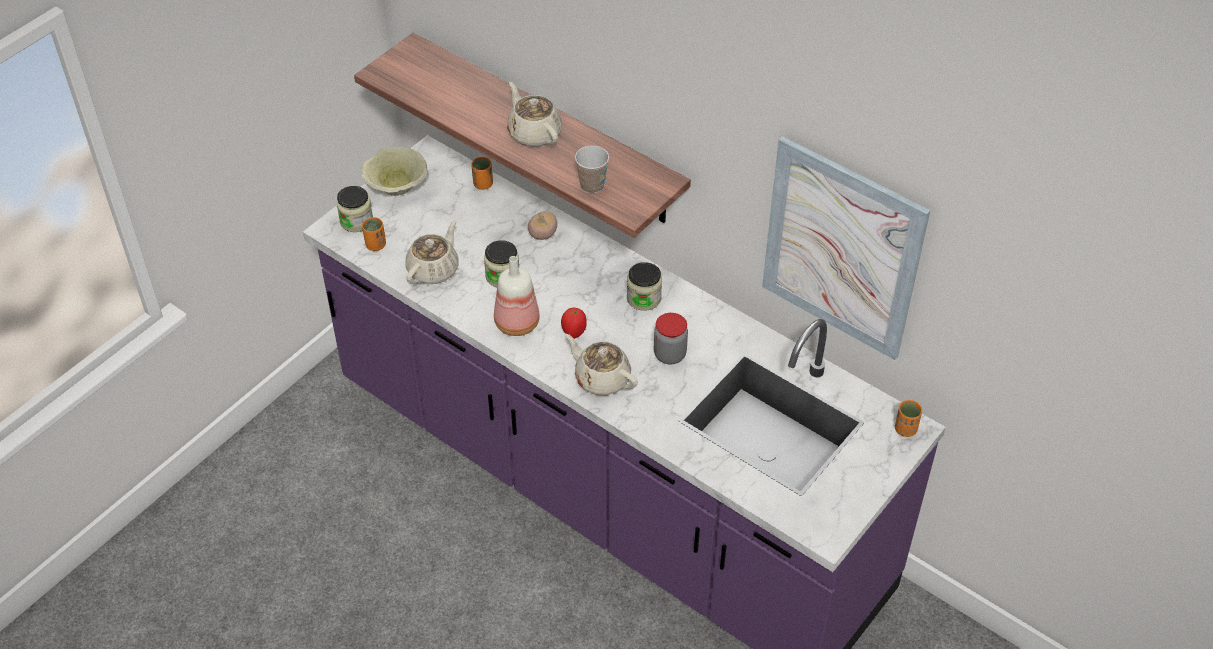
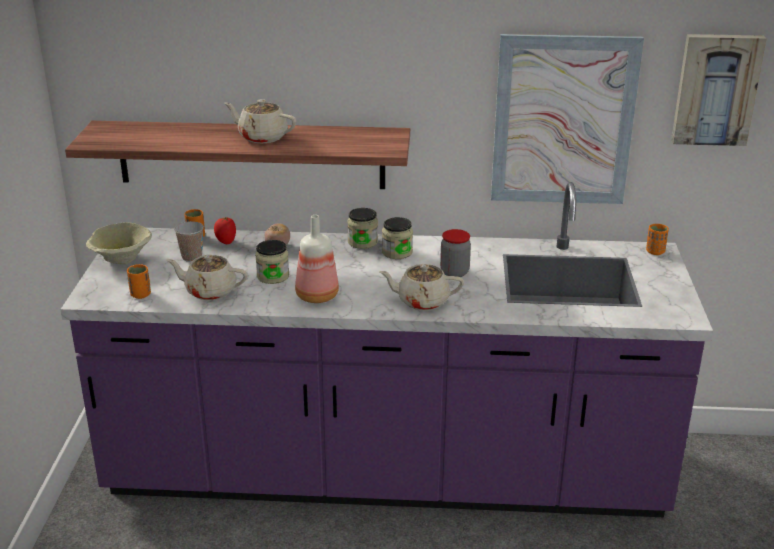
camera: 35 degrees left, 20 degrees down
jar [337,186,373,232] -> jar moved to [347,208,378,249]
beige teapot [405,220,458,284] -> beige teapot turned 75 degrees counterclockwise [167,254,247,300]
tomato [561,308,587,339] -> tomato moved to [214,217,236,244]
cup [575,145,609,193] -> cup moved to [174,221,204,262]
none -> picture [671,34,766,146]

